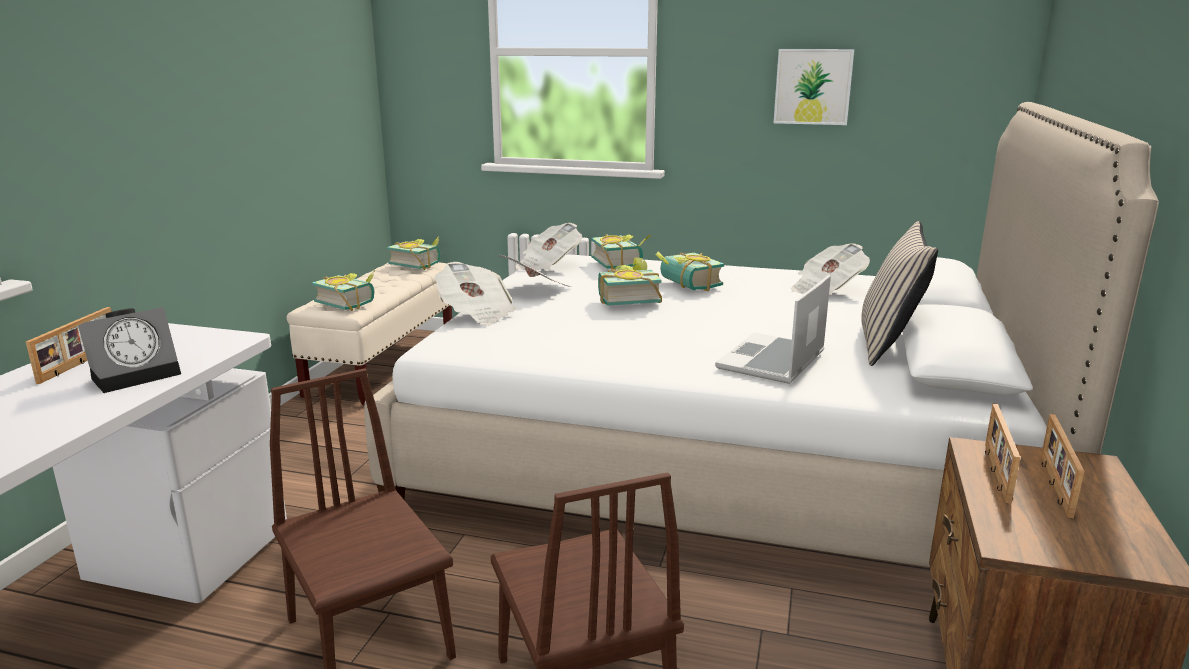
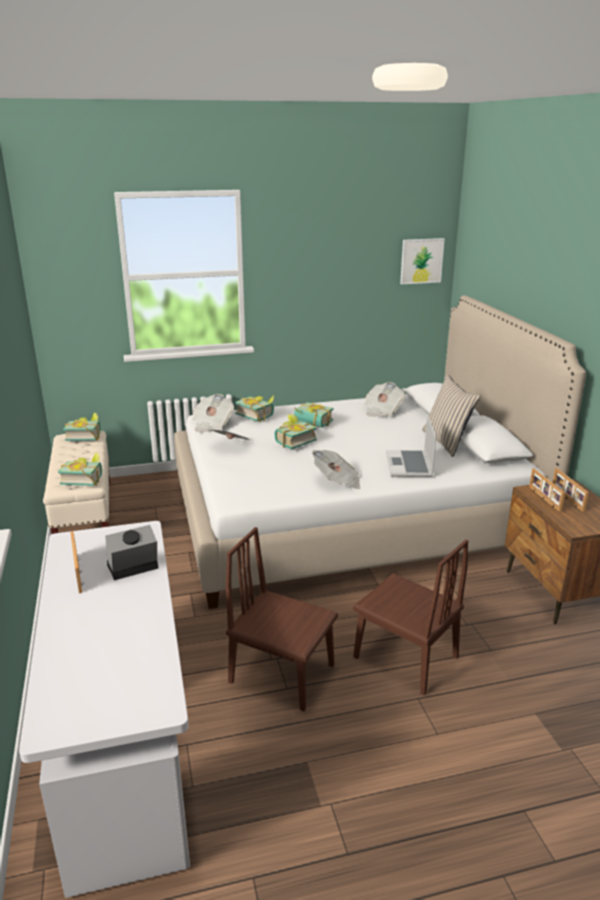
camera: 30 degrees left, 5 degrees up
alarm clock [78,307,181,393] -> alarm clock turned 135 degrees counterclockwise [105,525,158,580]
newspaper [435,262,516,326] -> newspaper moved to [312,450,360,489]
picture [774,49,854,125] -> picture moved to [400,238,445,284]

